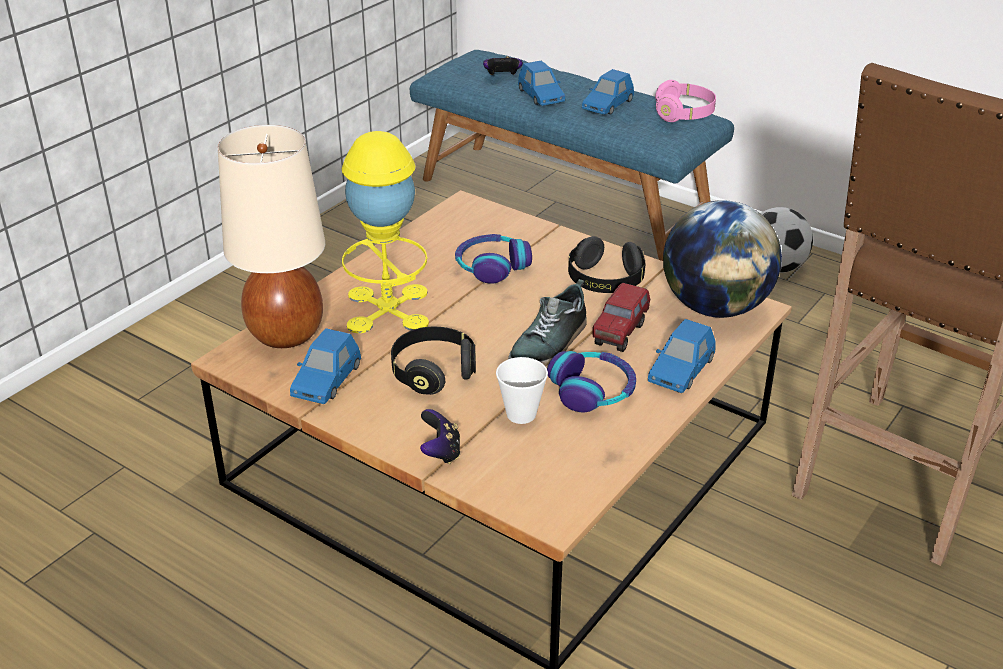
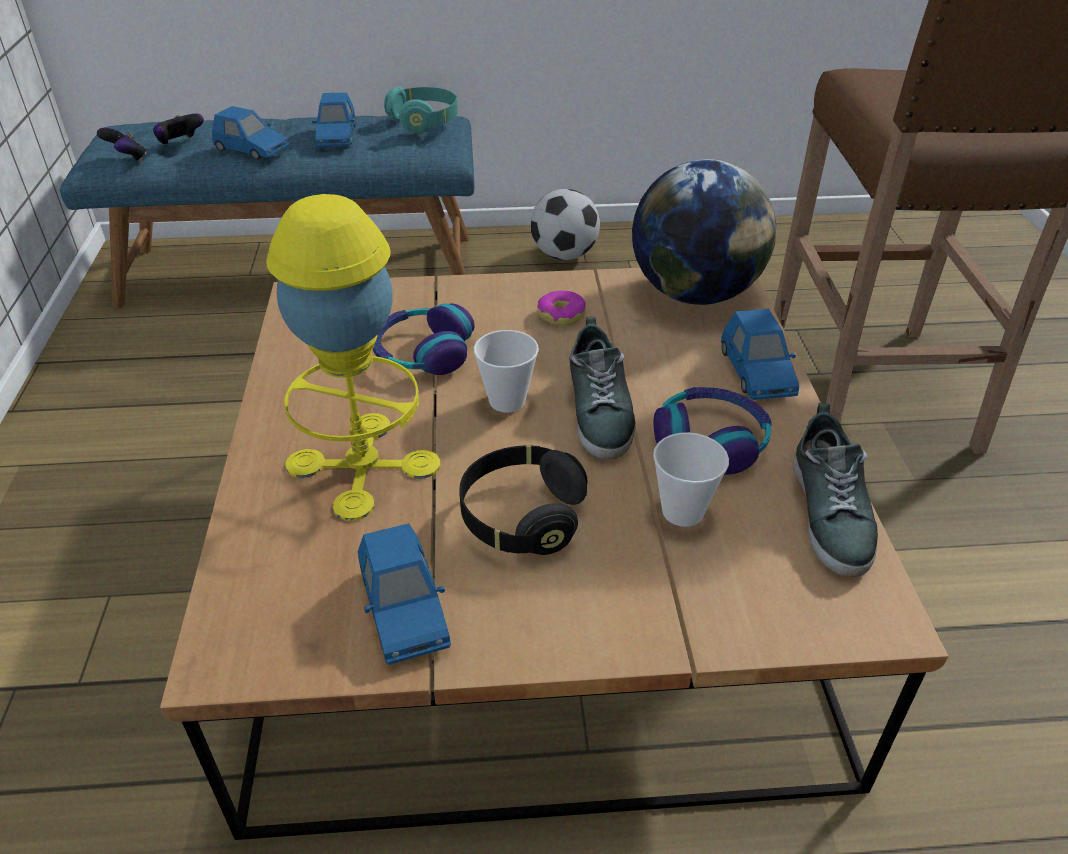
camera: 40 degrees left, 5 degrees up
beige table lamp [218,125,325,348] -> none
game controller [420,409,461,464] -> game controller moved to [97,128,147,161]
black headphones [568,236,645,293] -> donut [537,291,586,326]
toy truck [592,283,650,352] -> none
pink headphones [655,80,716,122] -> turquoise headphones [384,86,458,133]
none -> cup [474,330,539,413]
none -> shoe [793,403,878,577]

